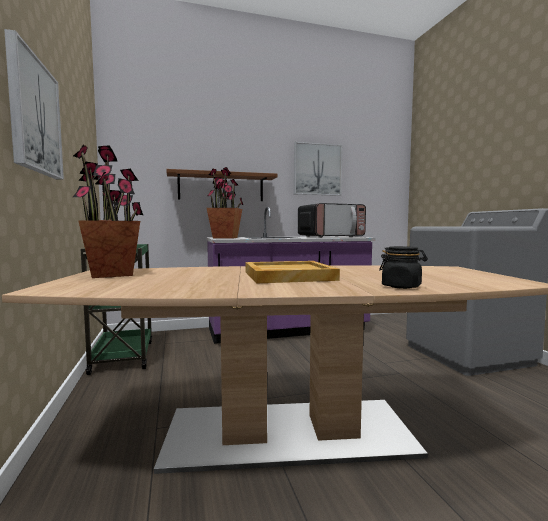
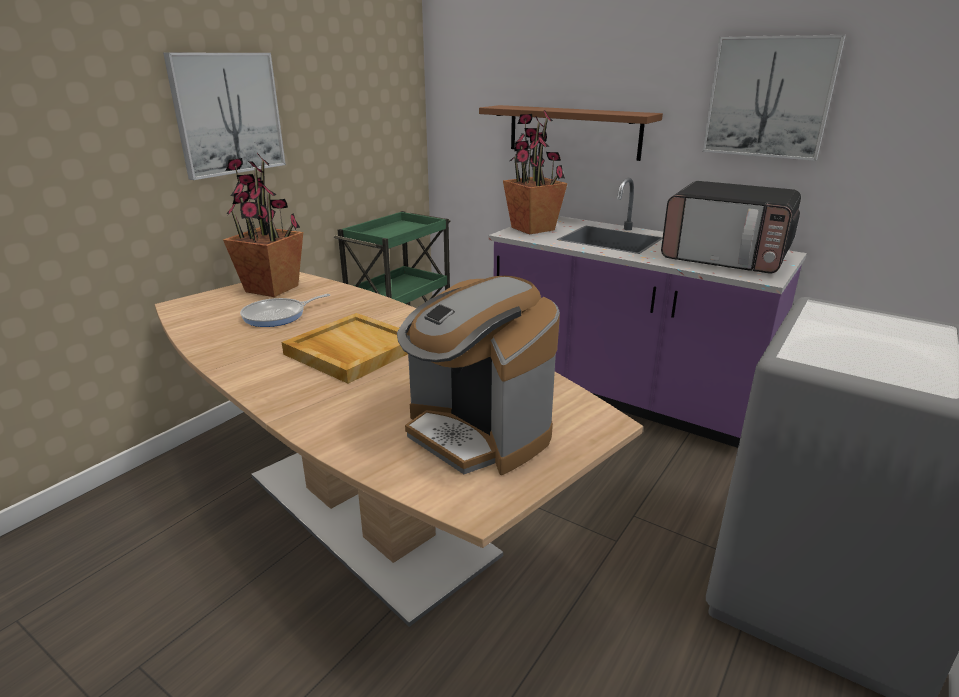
camera: 50 degrees right, 20 degrees up
black jar [379,246,428,289] -> none
none -> frying pan [240,294,330,327]
none -> coffee machine [397,276,560,475]

